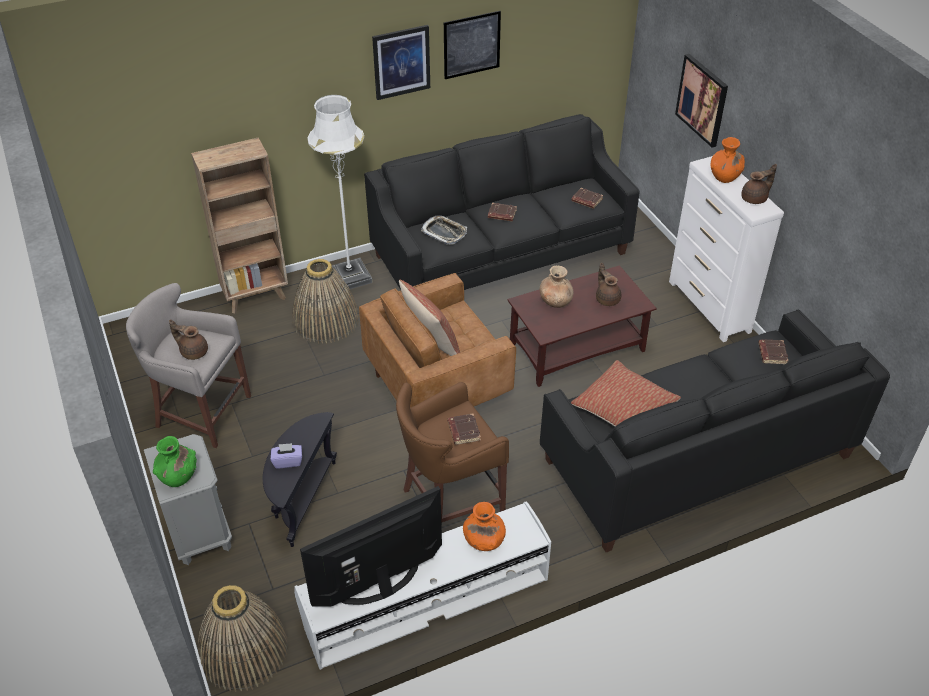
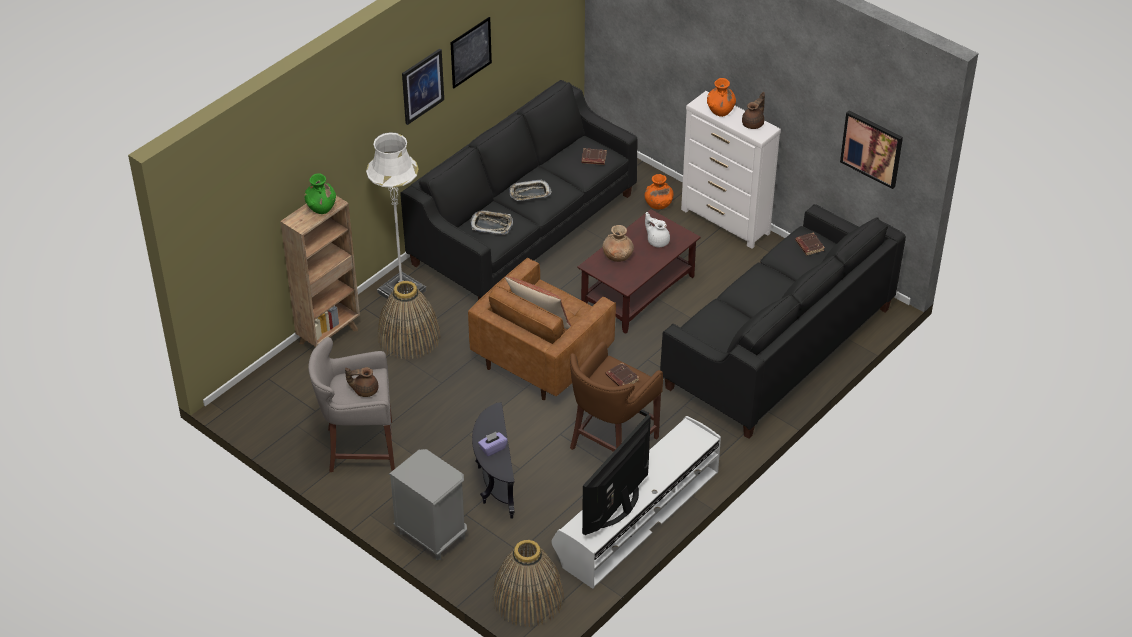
camera: 25 degrees left, 0 degrees up
green vase [153,436,197,487] -> green vase moved to [304,173,336,214]
orange vase [463,502,506,551] -> orange vase moved to [645,174,673,209]
brown book [488,203,517,221] -> tray [509,180,552,201]
pillow [571,360,681,426] -> none
brown teapot [596,263,621,306] -> white teapot [645,212,670,247]
picture [675,54,728,148] -> picture moved to [840,111,903,189]

